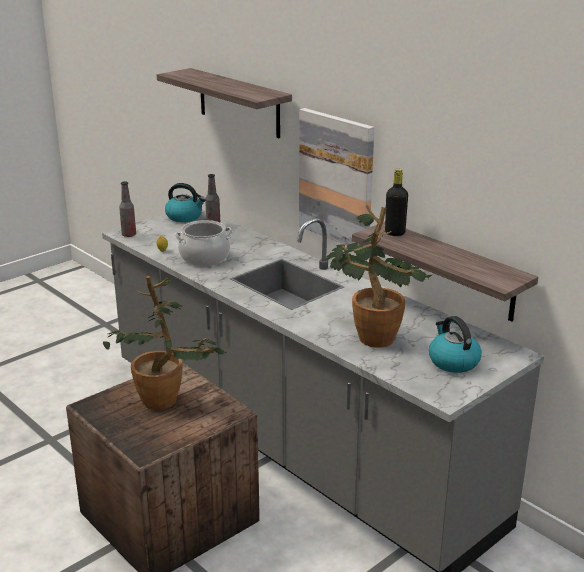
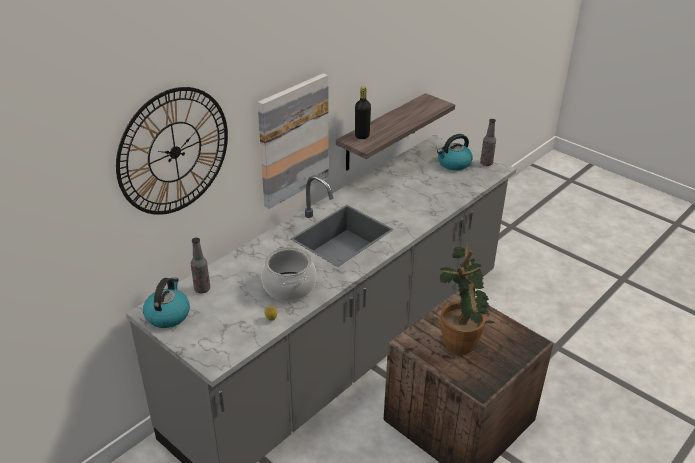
camera: 95 degrees left, 10 degrees up
bottle [119,181,136,237] -> bottle moved to [480,119,496,166]
shelf [157,68,292,138] -> wall clock [116,87,228,215]
potted plant [324,205,432,348] -> none

